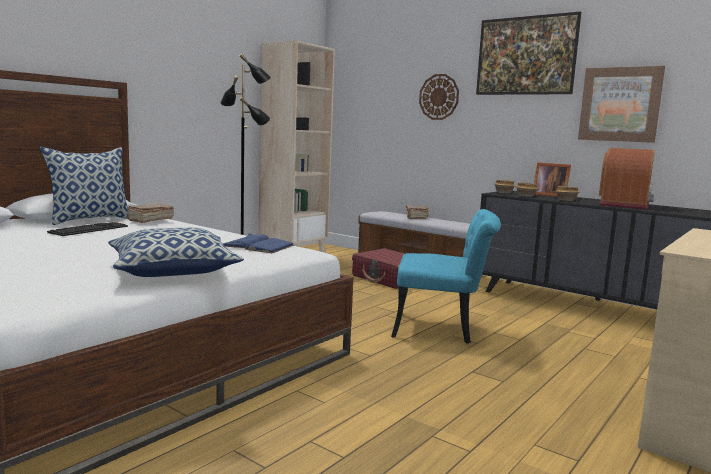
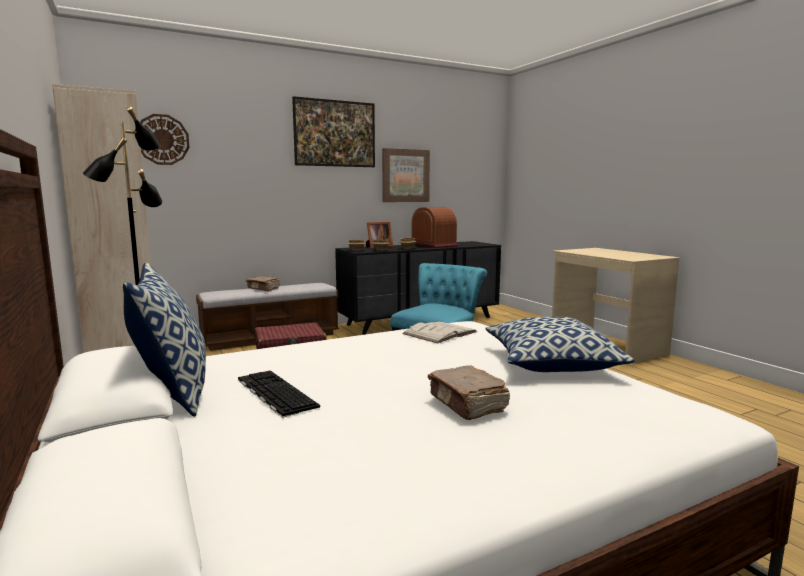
camera: 65 degrees left, 0 degrees up
brown book [127,203,174,223] -> brown book moved to [428,365,510,420]
blue book [223,233,294,253] -> white book [402,322,477,343]
wall clock [419,74,459,120] -> wall clock moved to [140,114,190,165]

